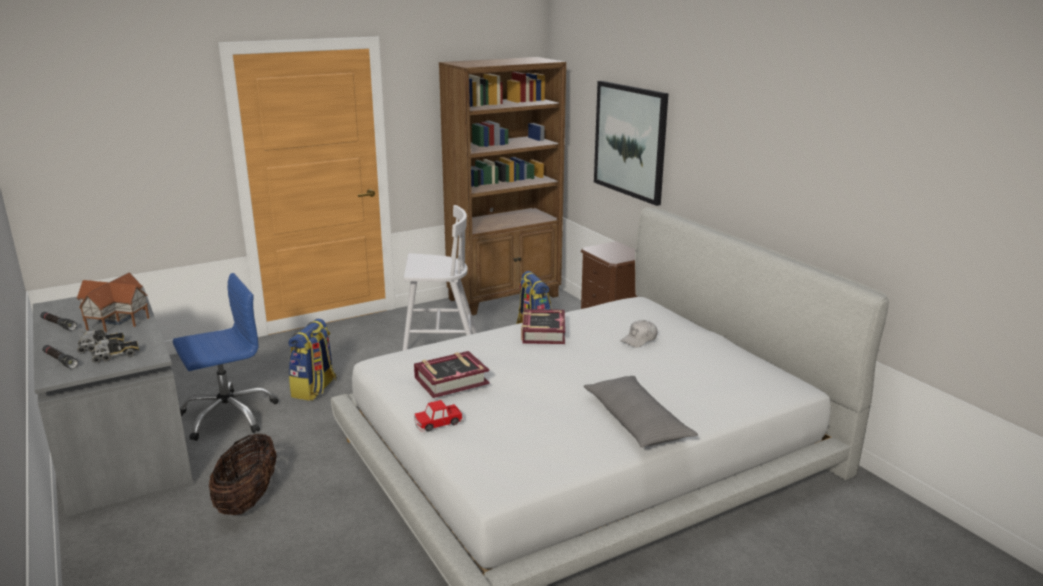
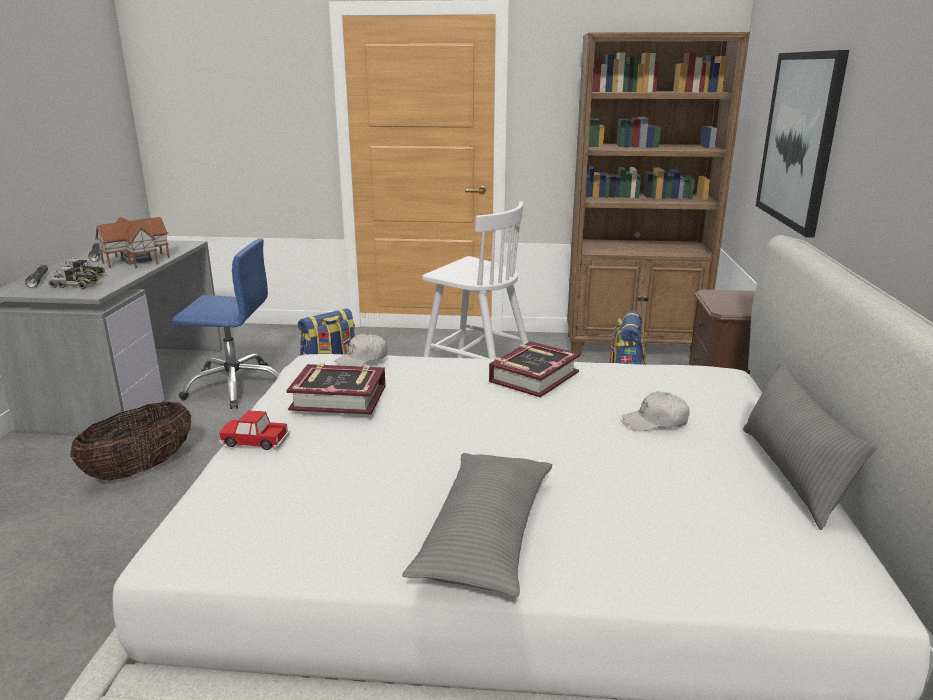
camera: 35 degrees right, 0 degrees up
none -> white cap [334,333,387,366]
none -> grey pillow [743,361,877,530]

